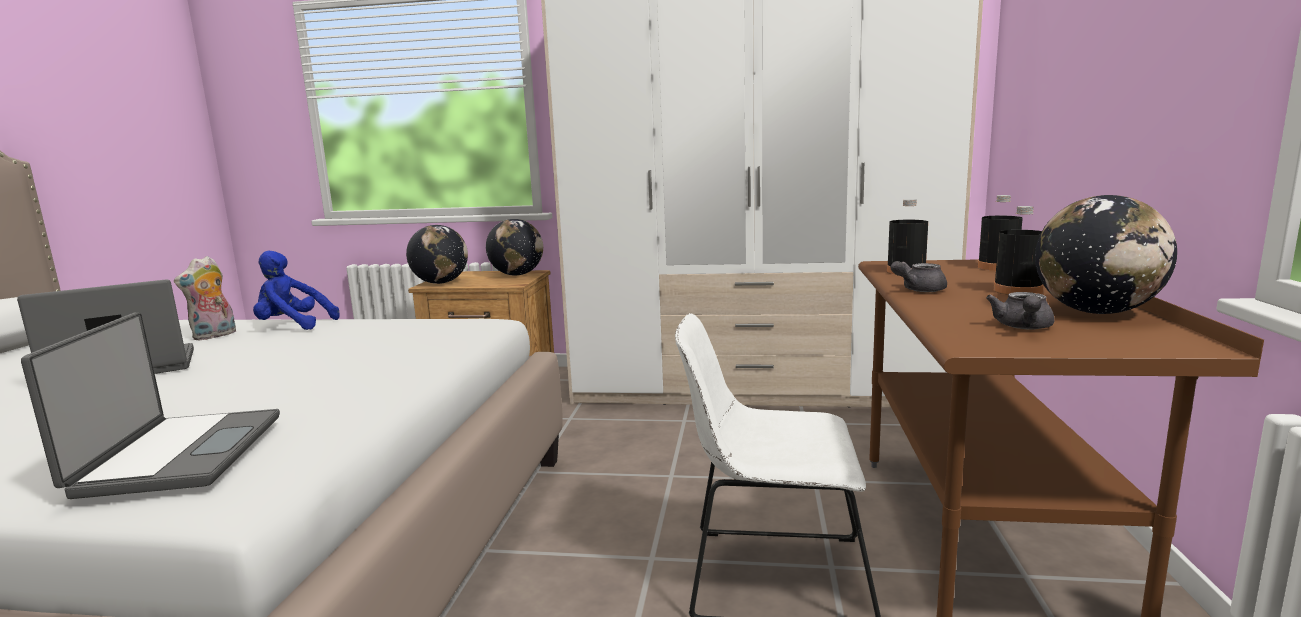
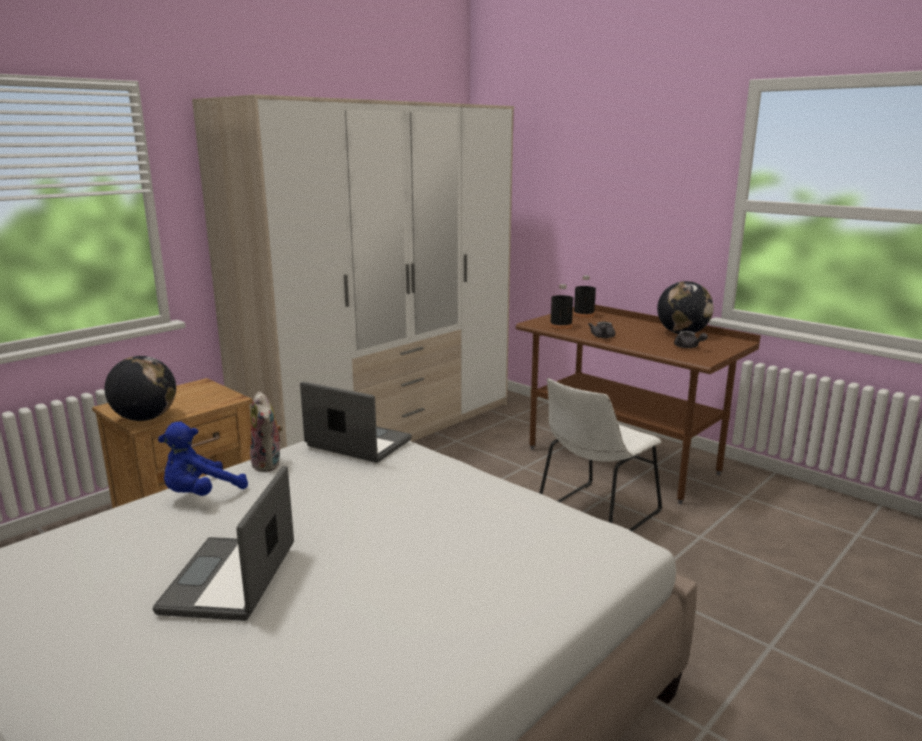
camera: 55 degrees left, 5 degrees up
laptop [21,312,280,499] -> laptop moved to [300,382,412,463]
plush toy [174,256,236,340] -> plush toy moved to [249,391,283,472]
globe [486,219,543,276] -> none
black bottle [994,206,1043,295] -> none

